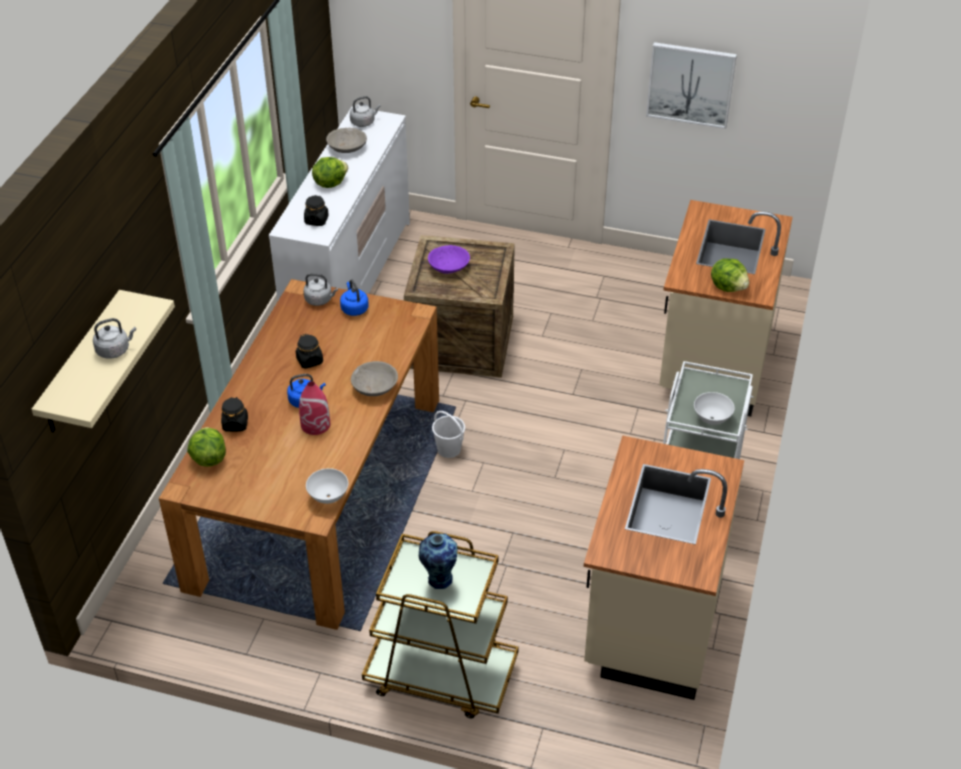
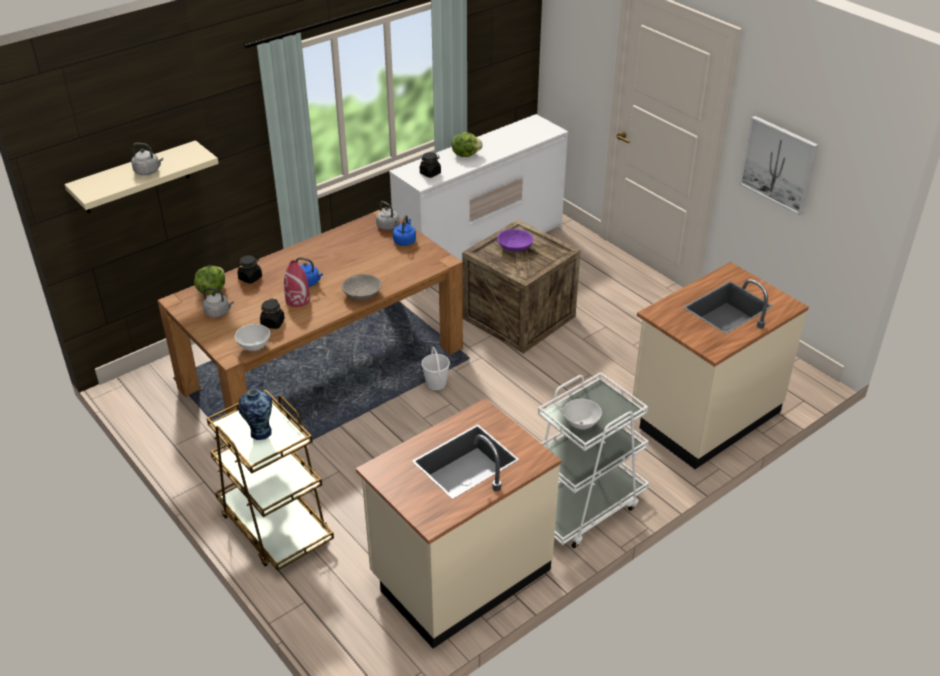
camera: 35 degrees right, 5 degrees down
black jar [296,334,323,369] -> black jar moved to [260,299,285,329]
grey bowl [326,128,367,153] -> none
grey kettle [350,96,381,127] -> grey kettle moved to [202,287,234,318]
lettuce [711,258,749,292] -> none

